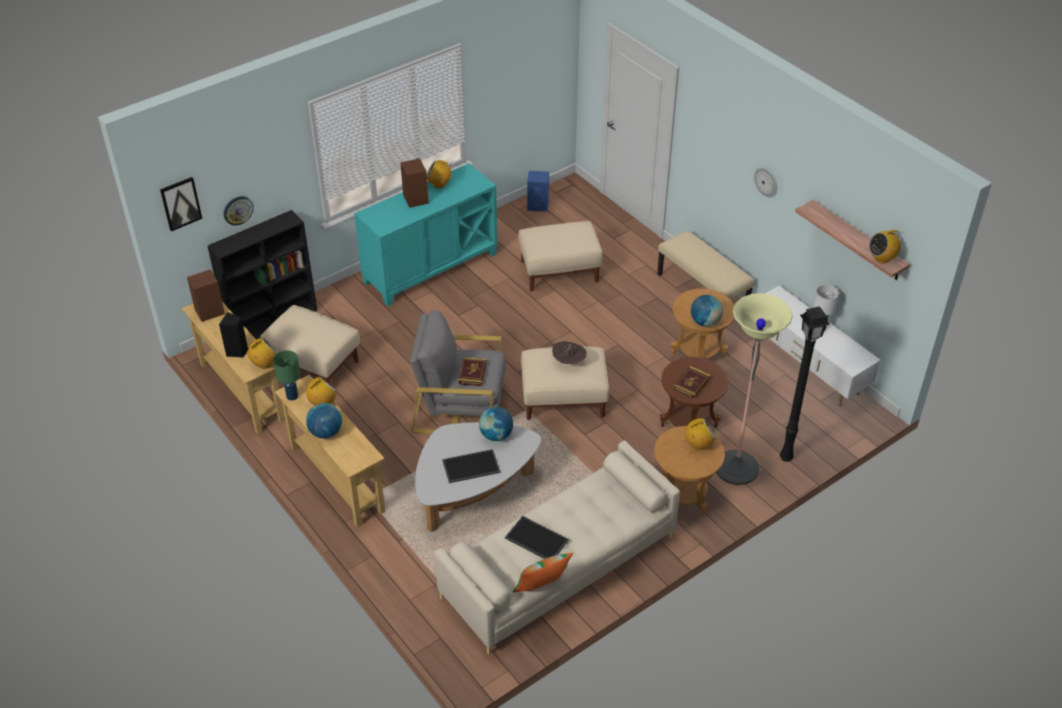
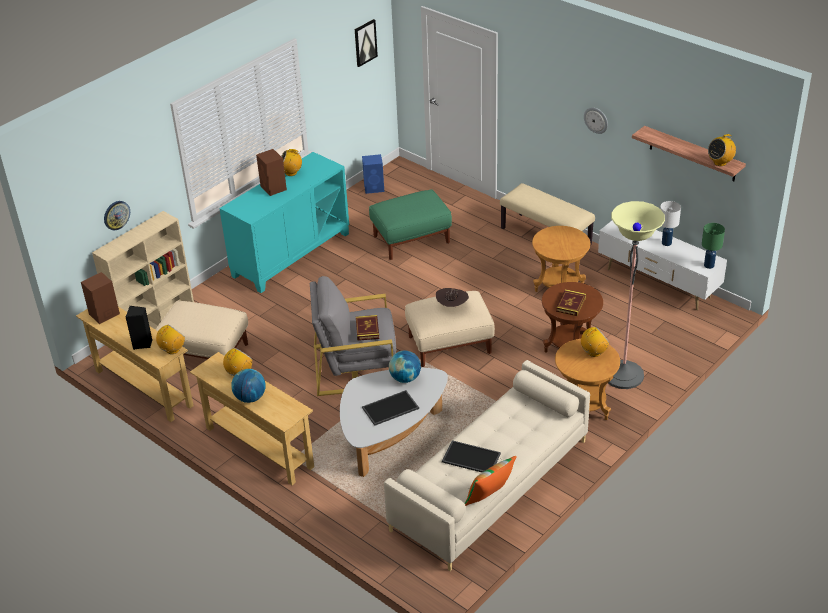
camera: 10 degrees left, 5 degrees down
picture [160,177,202,231] -> picture moved to [355,19,378,67]
black bookcase [208,210,317,339] -> beige bookcase [92,211,194,329]
green table lamp [273,350,301,401] -> green table lamp moved to [702,223,725,269]
beige ottoman [518,221,602,291] -> green ottoman [369,189,452,260]
globe [691,295,723,327] -> none
black floor lamp [780,306,830,462] -> none

